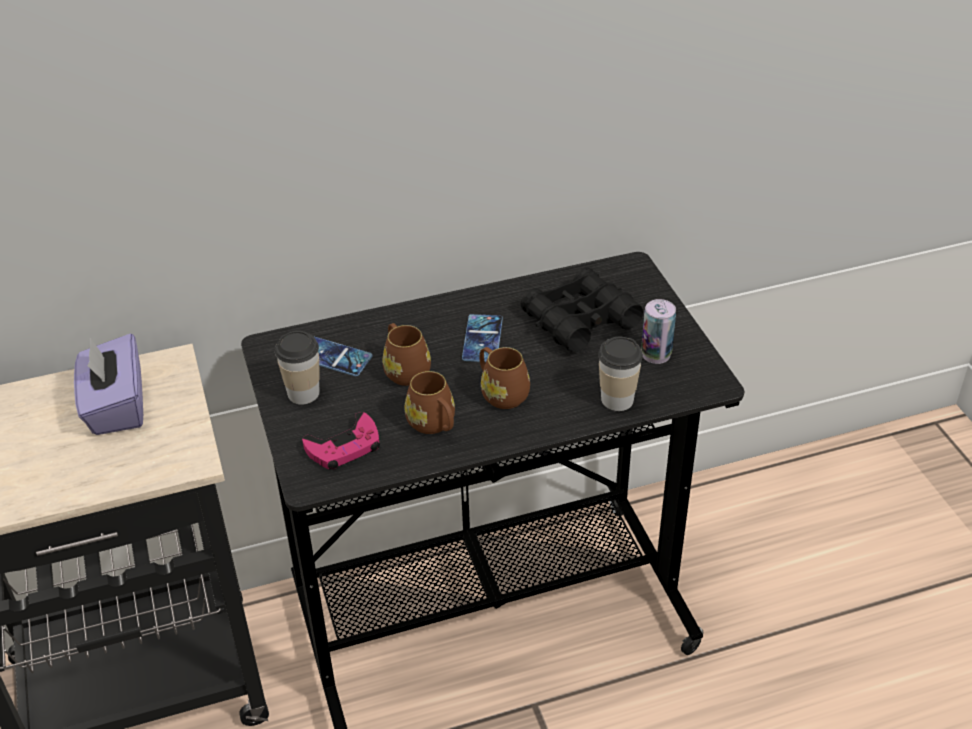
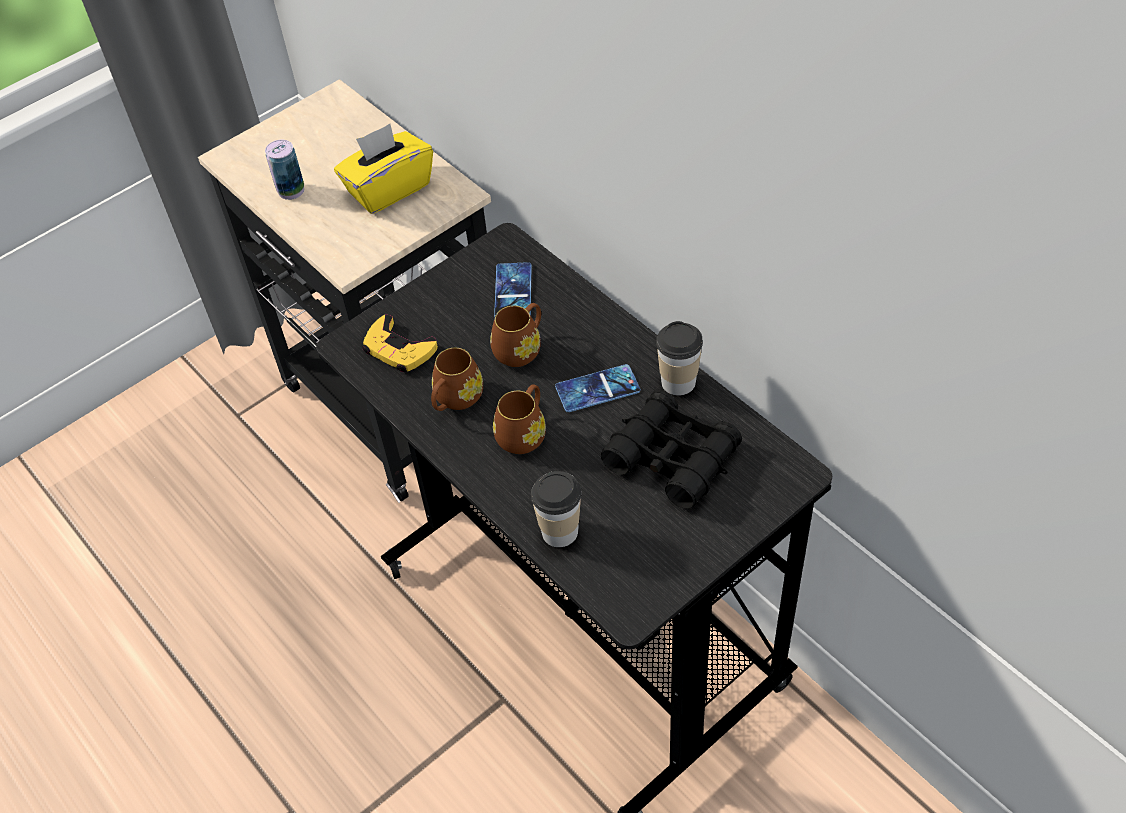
camera: 70 degrees right, 10 degrees up
purple tissue box [74,333,143,435] -> yellow tissue box [334,124,433,214]
cup [275,331,320,405] -> cup moved to [656,321,703,396]
pink game controller [302,412,380,470] -> yellow game controller [362,314,438,372]
can [641,299,676,364] -> can moved to [265,140,304,200]

